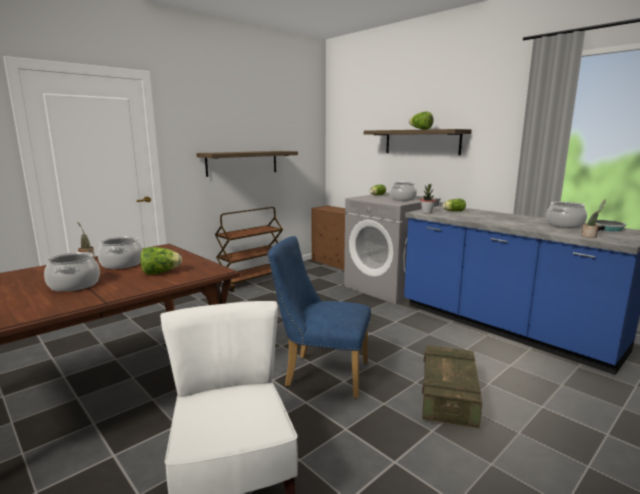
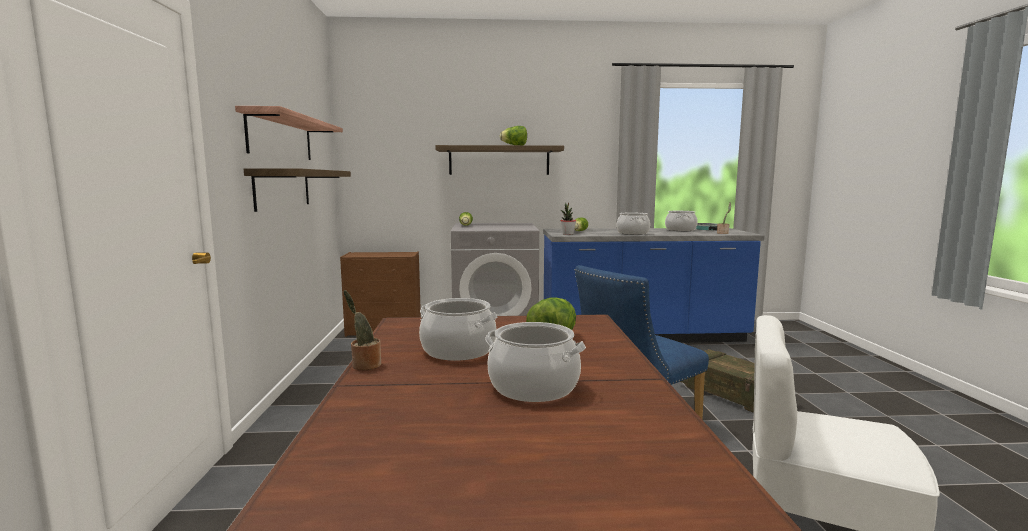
camera: 50 degrees left, 5 degrees down
brown cart [215,207,283,292] -> none
cooking pot [390,182,417,201] -> cooking pot moved to [617,213,650,235]
none -> shelf [235,106,343,160]

